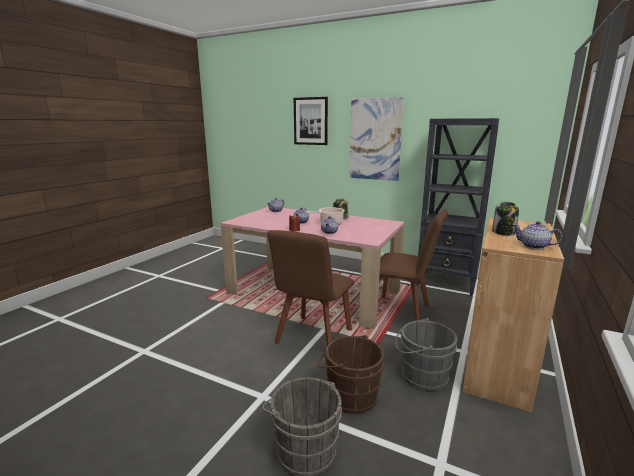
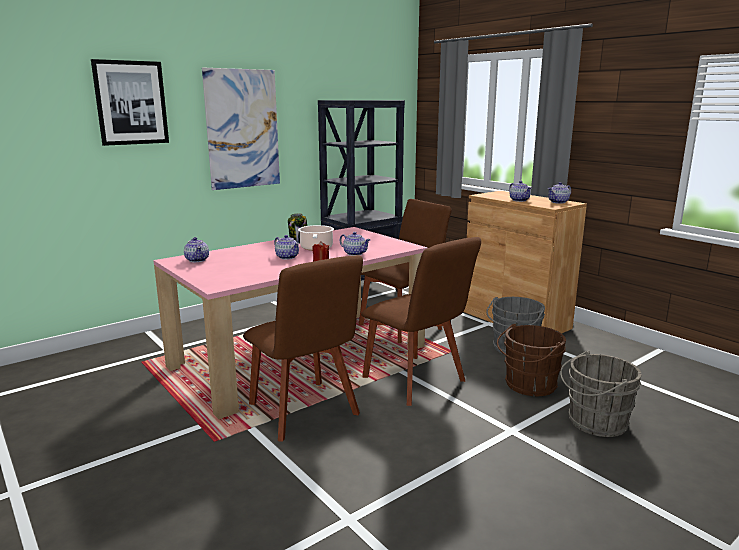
camera: 65 degrees left, 0 degrees up
jar [492,202,519,236] -> teapot [509,181,532,202]
none -> brown chair [243,255,363,442]

